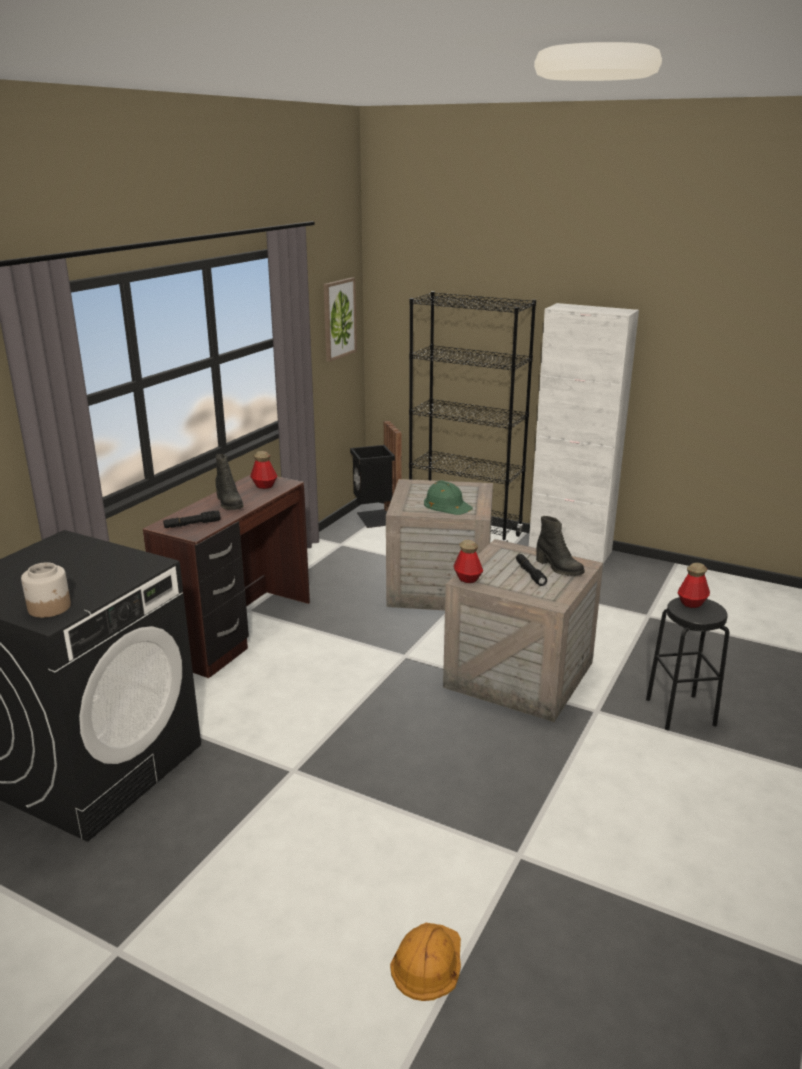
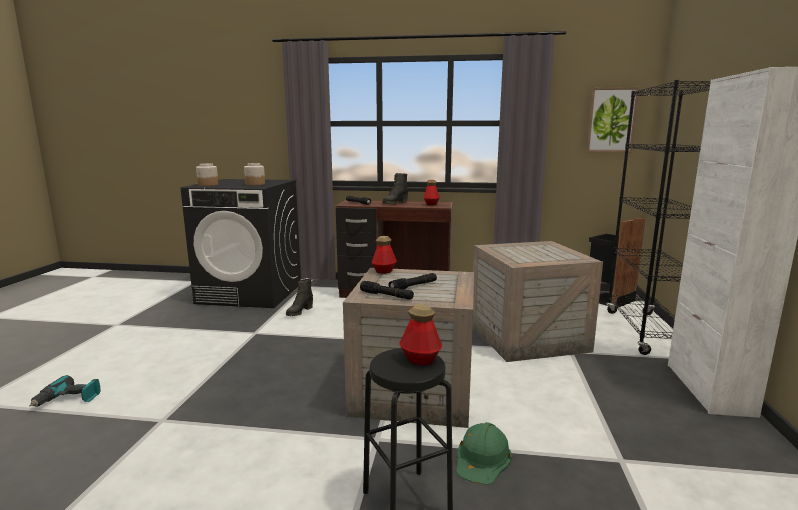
camera: 70 degrees right, 10 degrees down
orange hard hat [390,923,461,1001] -> power drill [29,375,101,407]
green hard hat [424,480,473,515] -> green hard hat moved to [457,422,512,485]
black boot [536,516,584,576] -> black boot moved to [286,279,313,316]
none -> jar [244,163,265,185]
none -> black flashlight [360,281,414,300]

